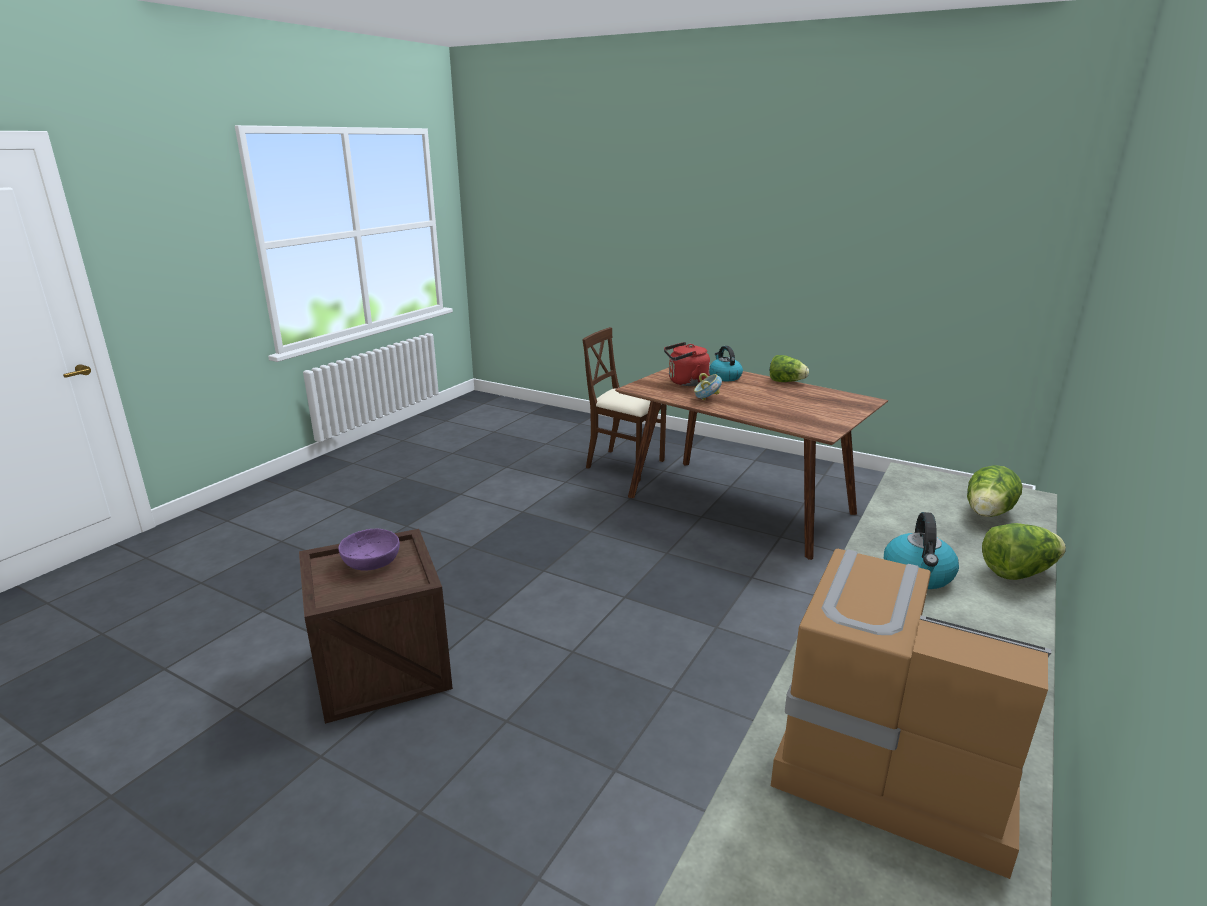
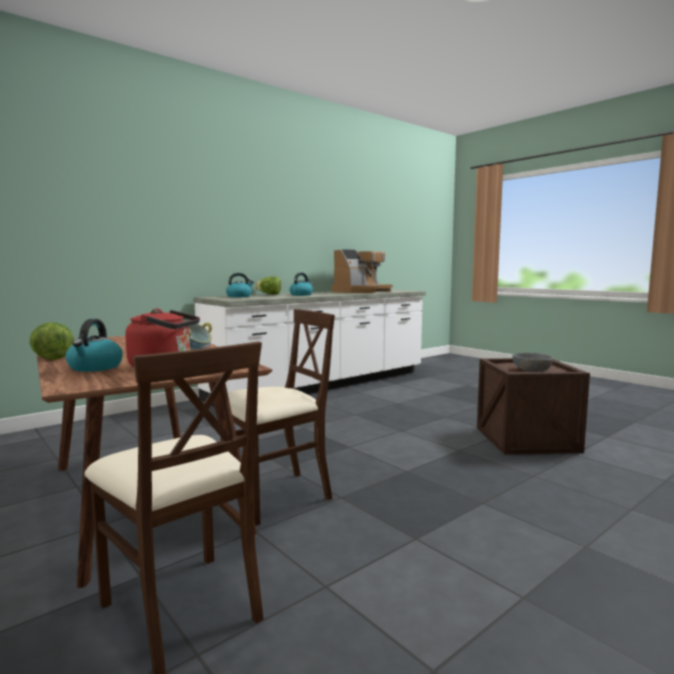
camera: 160 degrees left, 15 degrees down
purple bowl [338,529,400,570] -> grey bowl [512,353,553,372]
coffee machine [771,549,1052,879] -> coffee machine turned 90 degrees counterclockwise [332,249,393,293]
lettuce [967,465,1022,517] -> kettle [226,273,254,297]
none -> beige chair [220,309,335,526]

